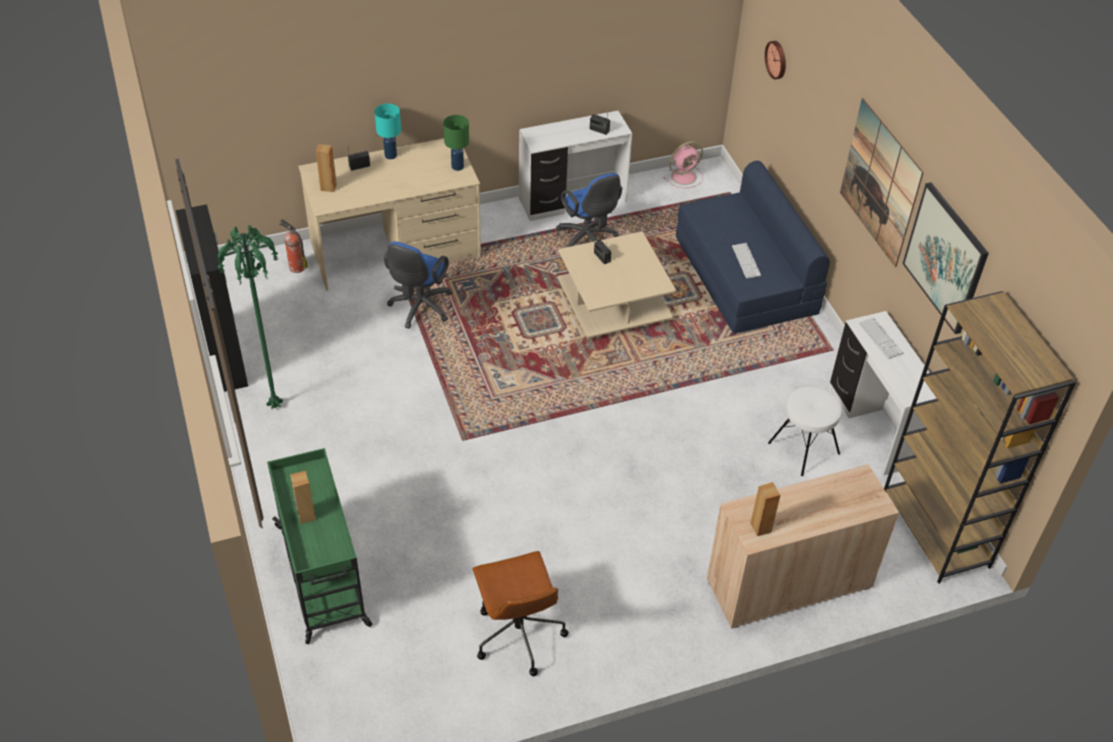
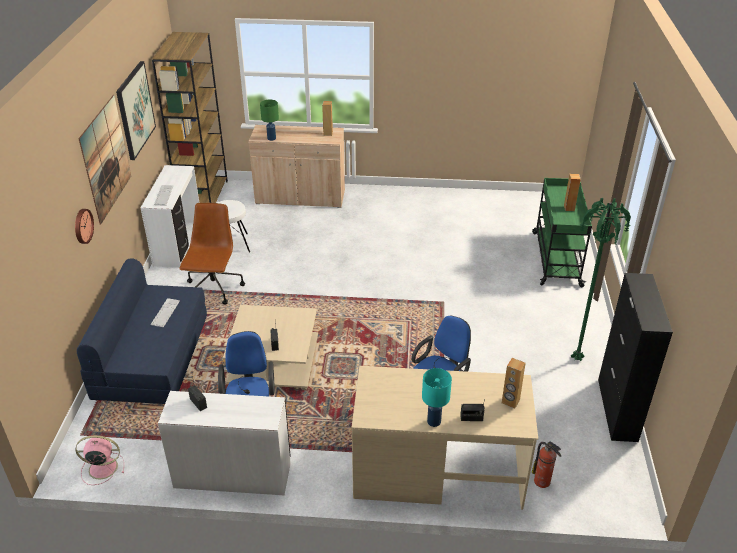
camera: 155 degrees left, 10 degrees down
green table lamp [443,115,469,171] -> green table lamp moved to [260,100,279,141]
brown office chair [473,551,569,676] -> brown office chair moved to [179,202,245,305]
wall clock [765,41,786,79] -> wall clock moved to [75,209,94,244]

